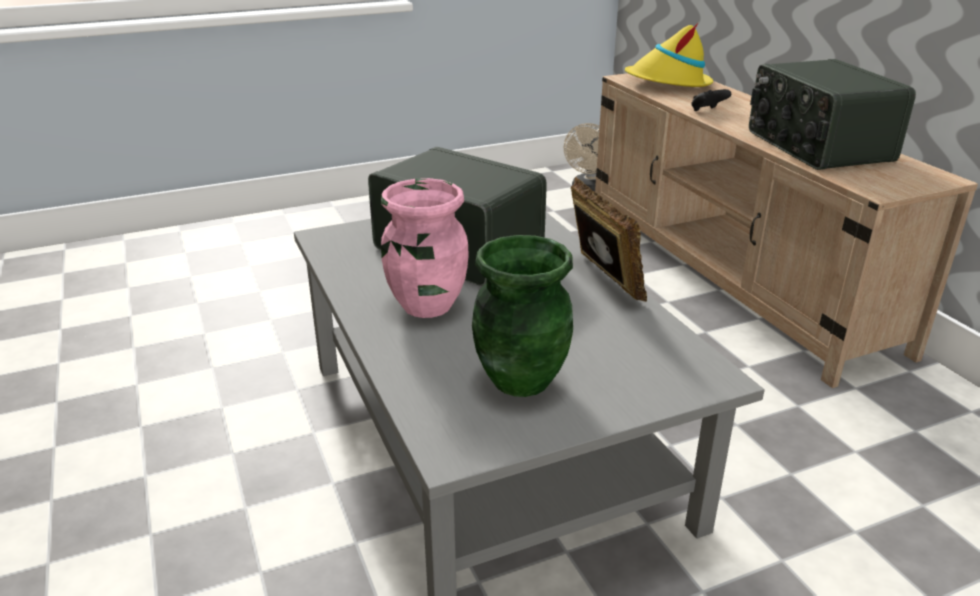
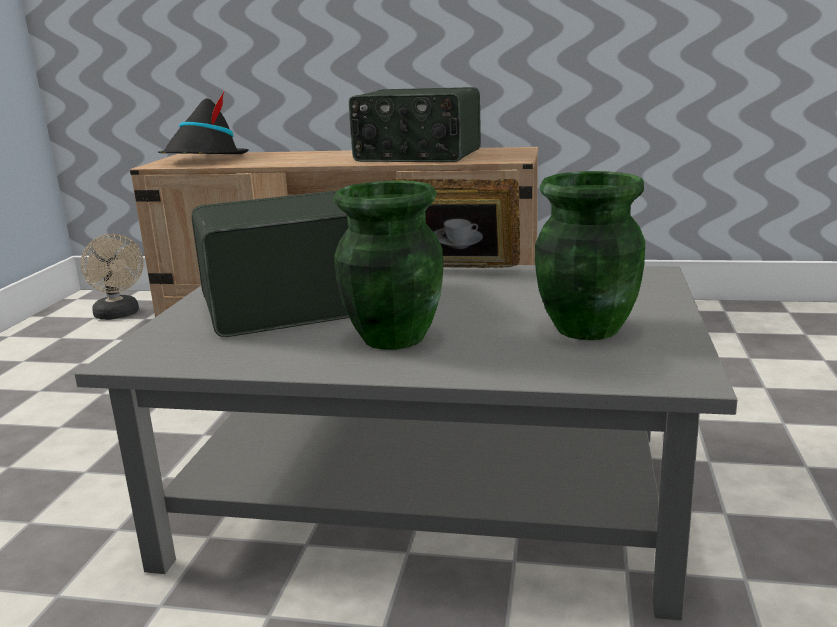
camera: 55 degrees left, 10 degrees down
pink vase [381,178,469,318] -> green vase [334,180,443,350]
yellow hat [625,22,713,87] -> black hat [158,91,249,154]
black game controller [691,89,731,111] -> none

